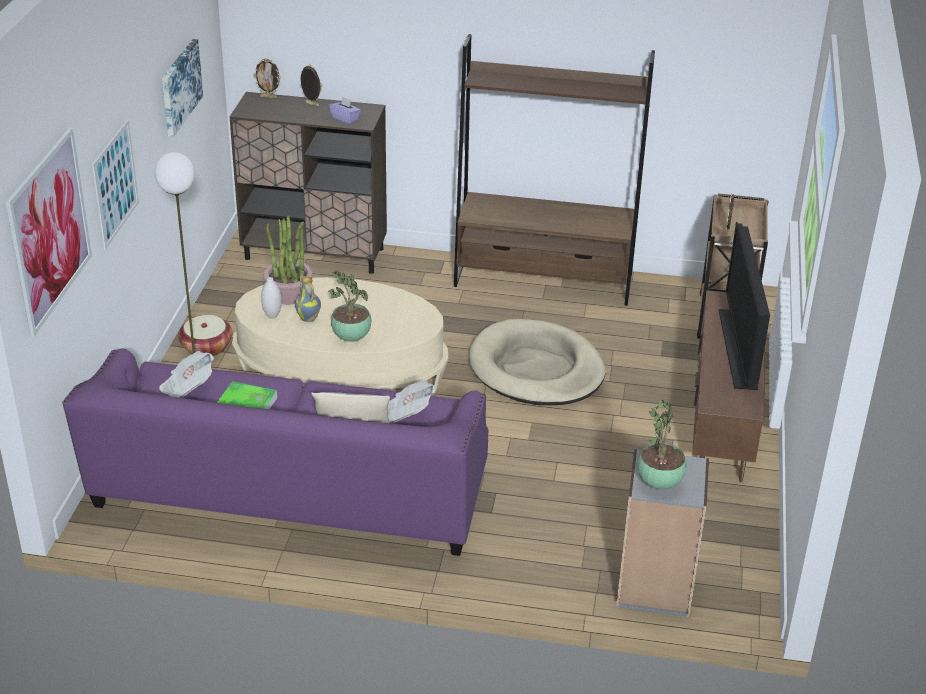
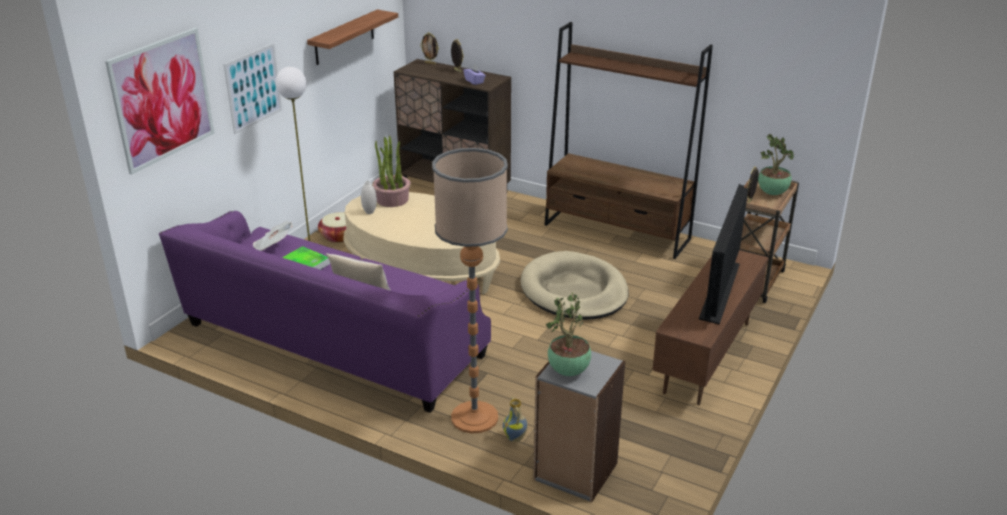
camera: 20 degrees right, 5 degrees down
picture [162,39,203,137] -> shelf [307,10,398,65]
vase [295,275,321,322] -> vase moved to [503,397,528,442]
potted plant [328,270,371,342] -> potted plant moved to [758,134,794,195]
newspaper [388,380,435,423] -> none
none -> floor lamp [432,148,508,433]

